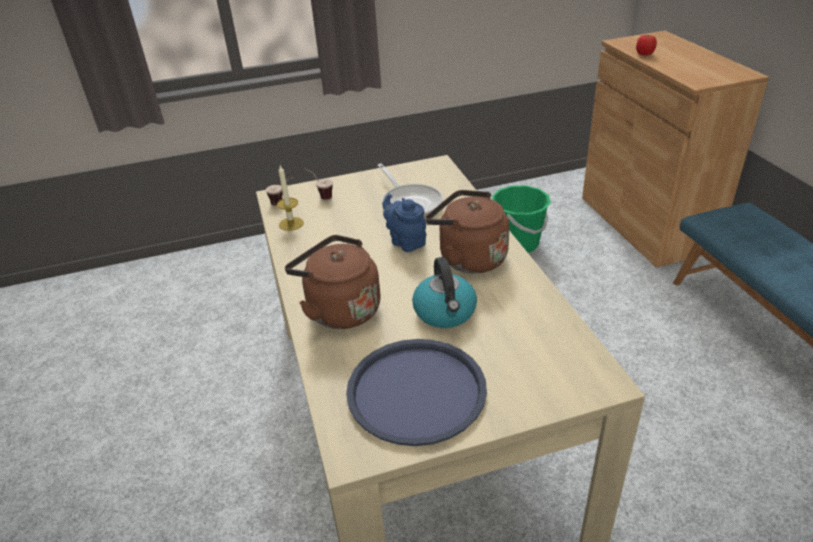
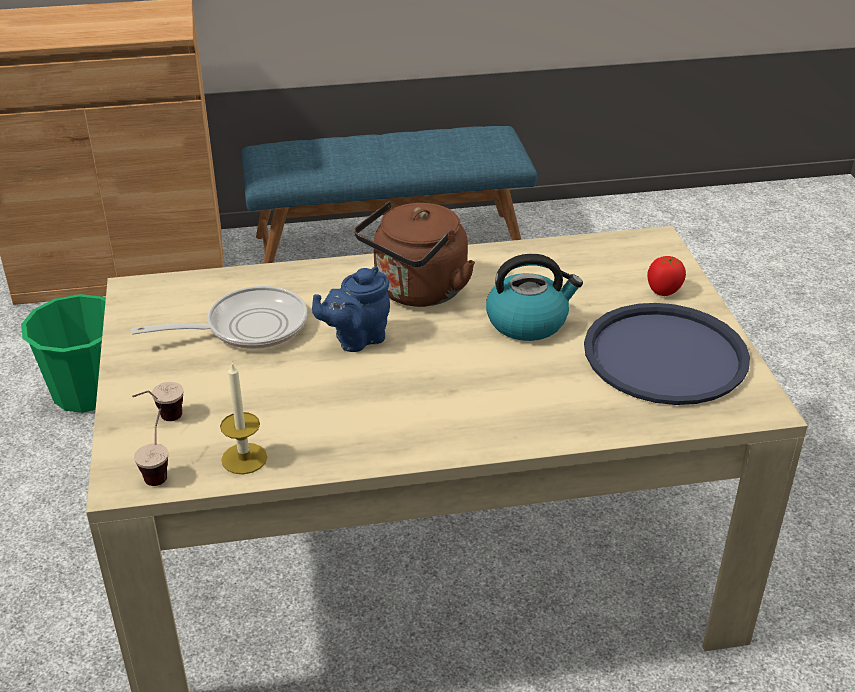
camera: 85 degrees left, 0 degrees up
brown kettle [285,235,381,329] -> none
tomato [636,35,657,55] -> tomato moved to [647,256,686,296]

